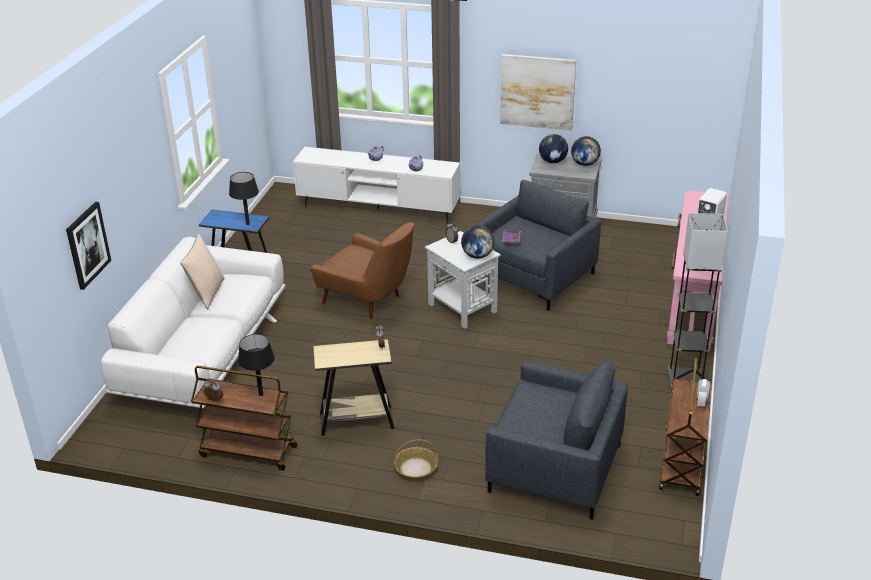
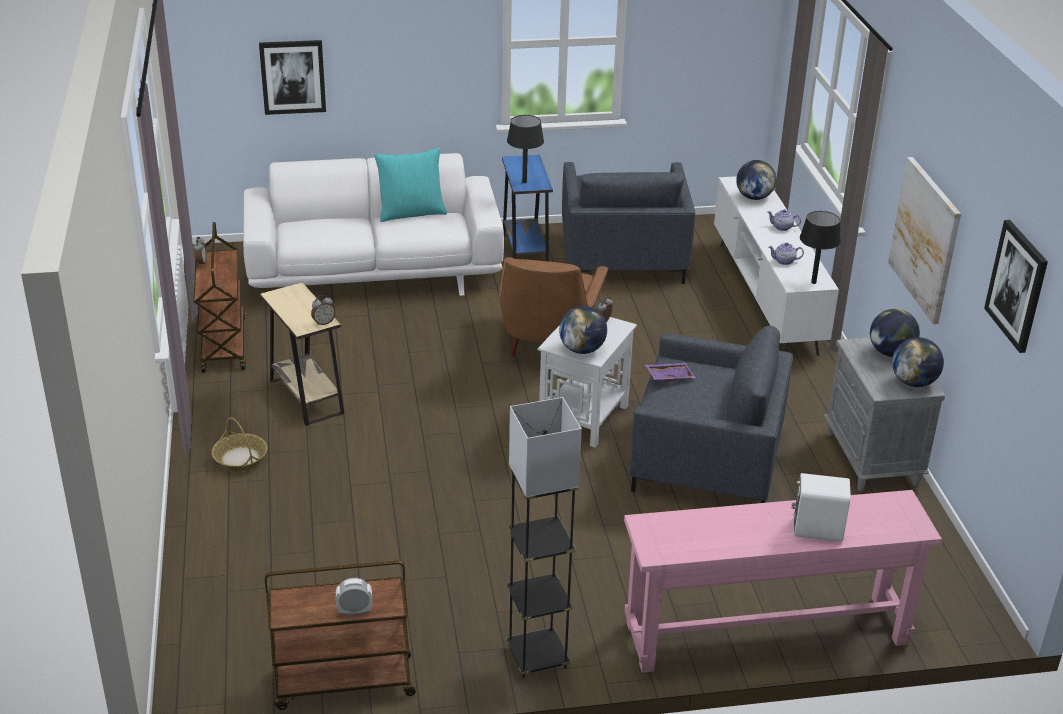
camera: 65 degrees right, 0 degrees up
beige pillow [180,233,225,309] -> turquoise pillow [374,148,447,222]
black table lamp [238,334,275,396] -> black table lamp moved to [800,211,841,284]
grey armchair [485,361,628,520] -> grey armchair moved to [562,162,695,284]
none -> globe [736,160,777,200]
none -> picture [984,220,1048,353]

